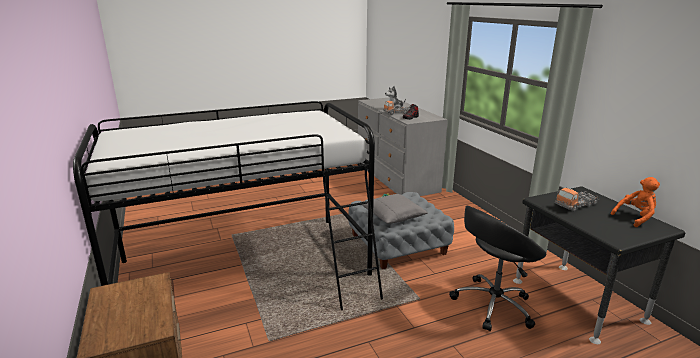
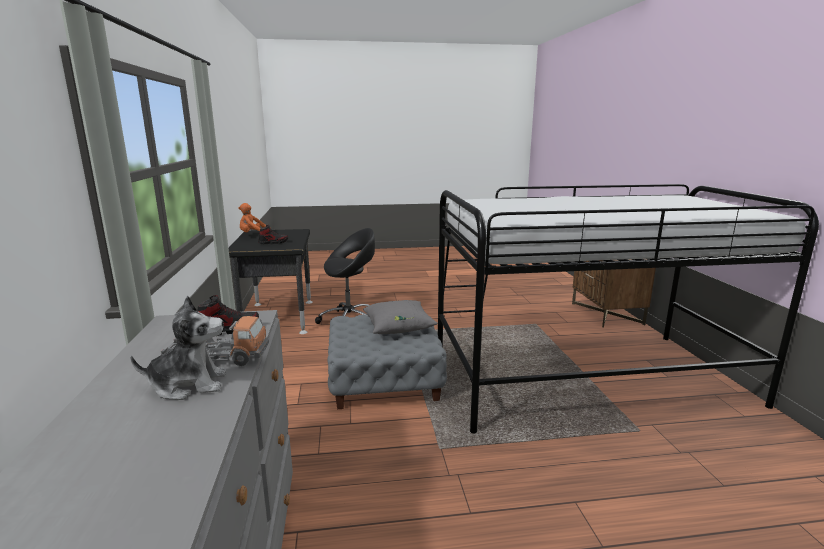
camera: 165 degrees left, 5 degrees down
toy truck [555,187,599,212] -> shoe [258,225,288,244]

